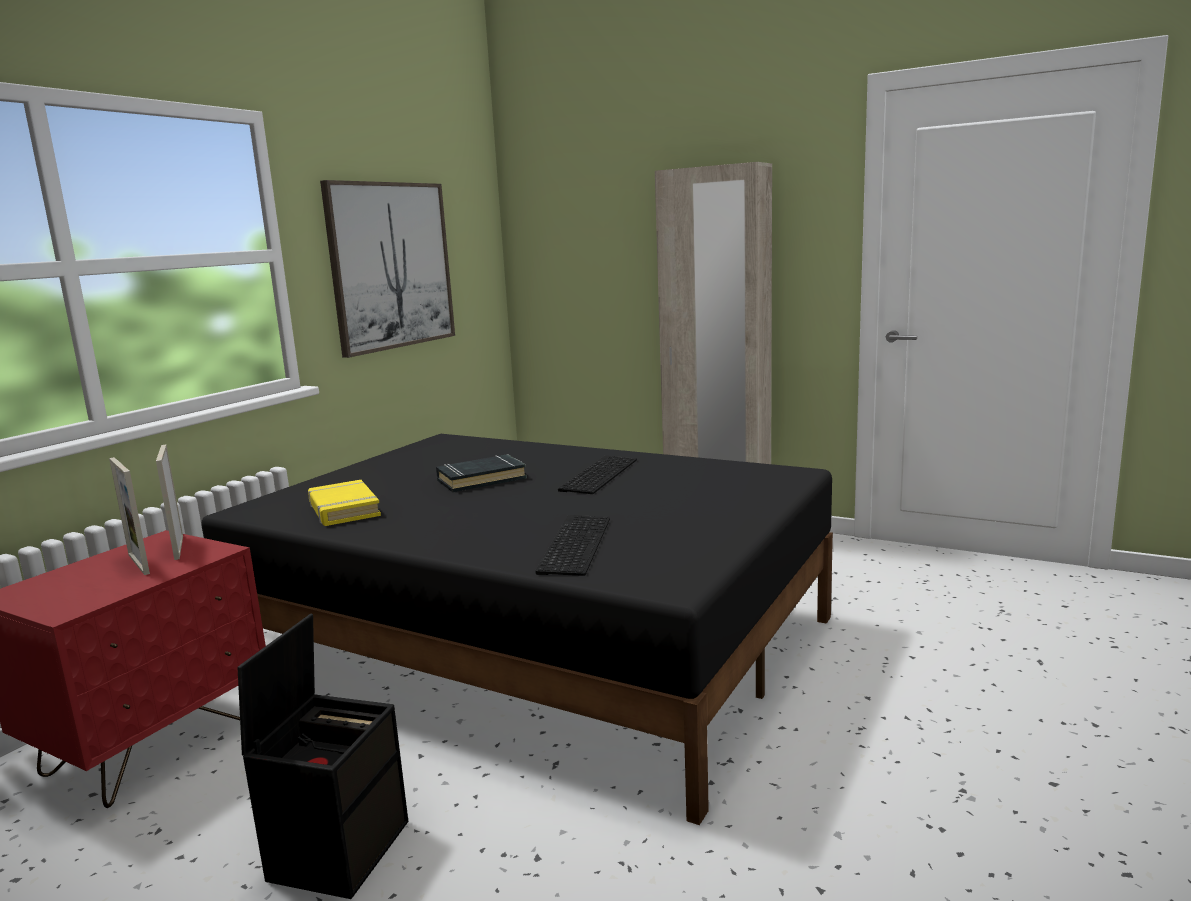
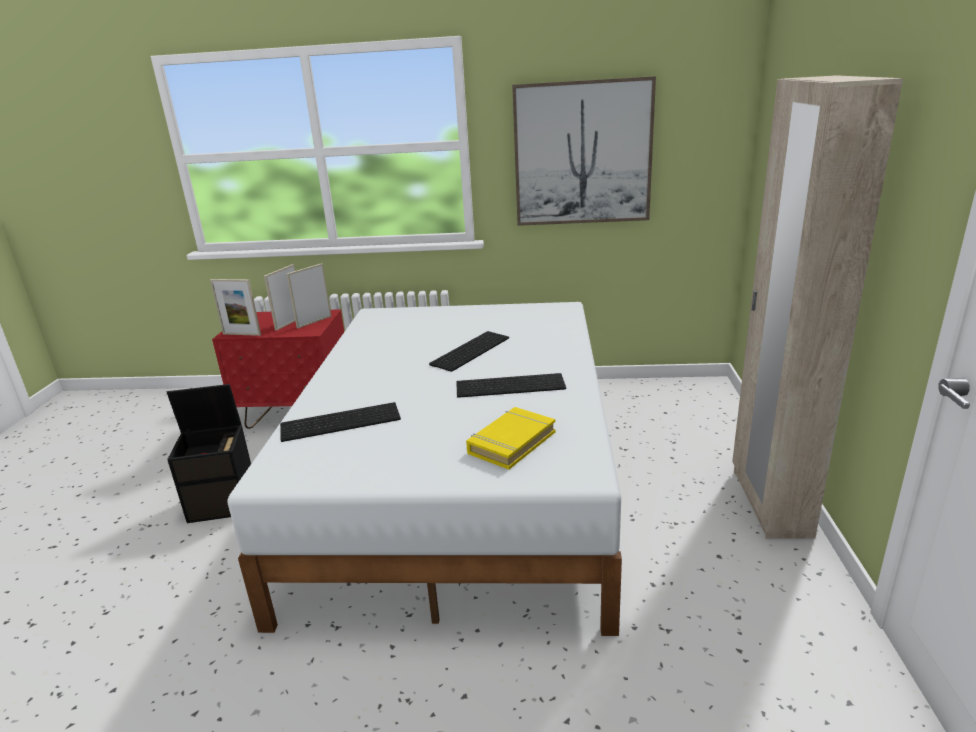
camera: 65 degrees right, 10 degrees up
black bed [202,434,833,825] -> white bed [227,302,622,636]
yellow book [308,480,381,526] -> yellow book moved to [466,407,556,469]
black book [436,454,527,492] -> keyboard [429,331,509,372]
none -> picture frame [210,279,261,336]

